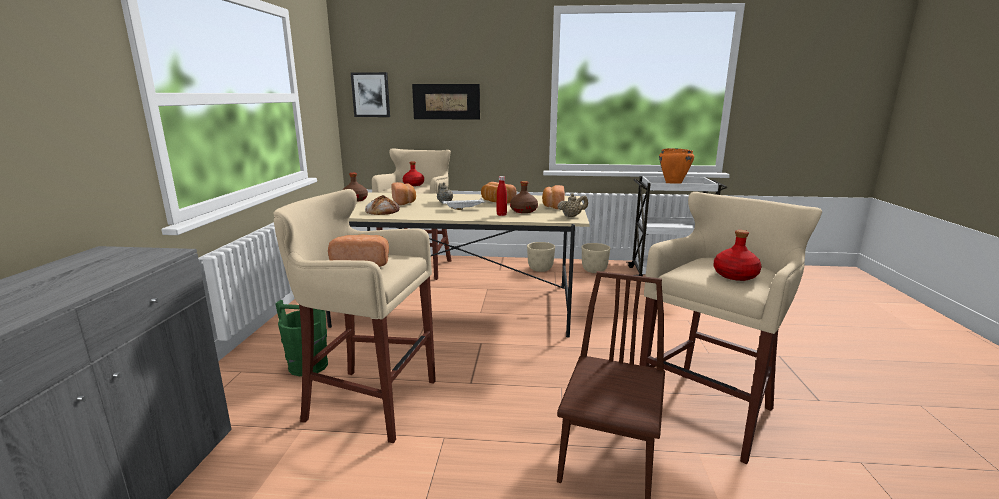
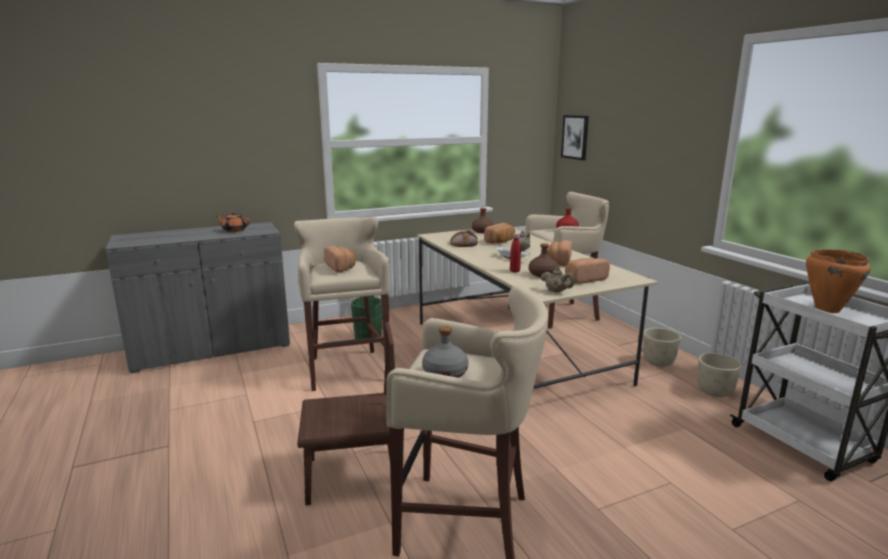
camera: 60 degrees right, 0 degrees up
picture [412,84,480,119] -> none
red bottle [713,230,762,281] -> grey bottle [422,326,468,378]
none -> orange teapot [215,212,250,232]

